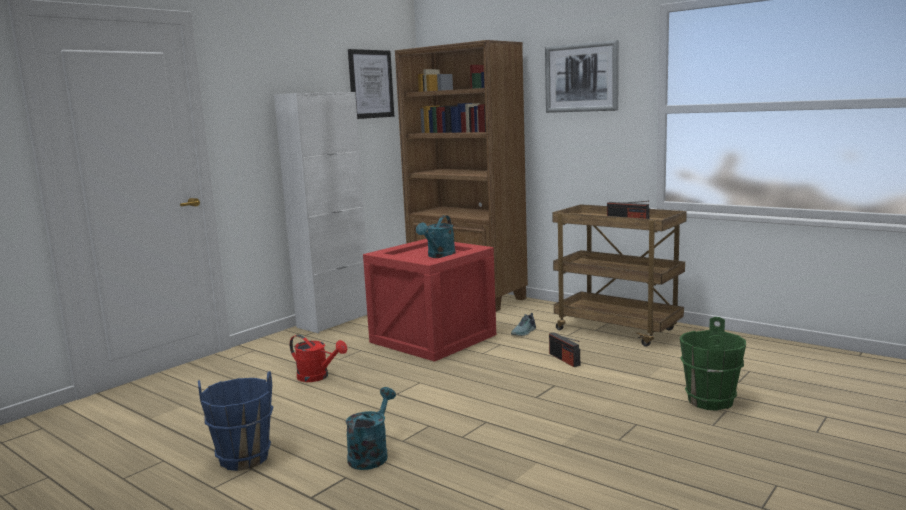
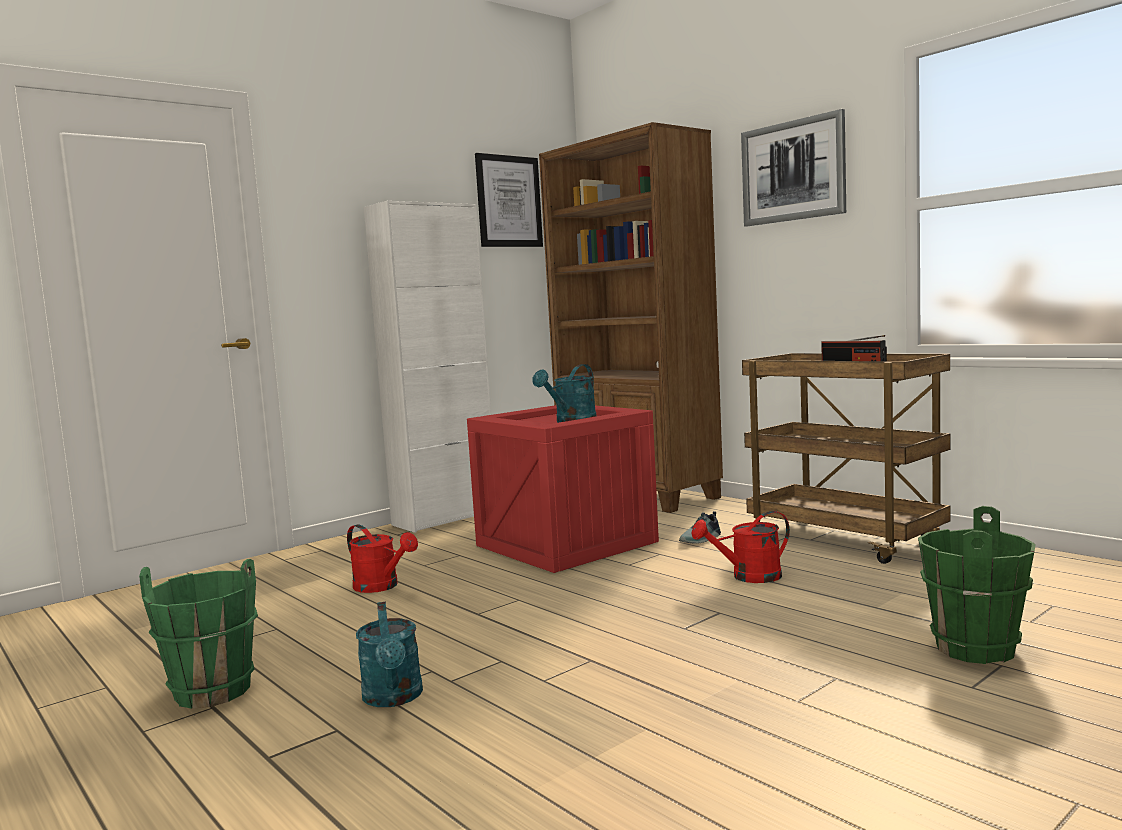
camera: 10 degrees right, 5 degrees down
blue bucket [198,371,273,471] -> green bucket [139,559,258,709]
turquoise watering can [345,387,396,470] -> turquoise watering can turned 135 degrees clockwise [356,602,423,707]
radio [549,333,580,367] -> red watering can [691,511,790,583]

